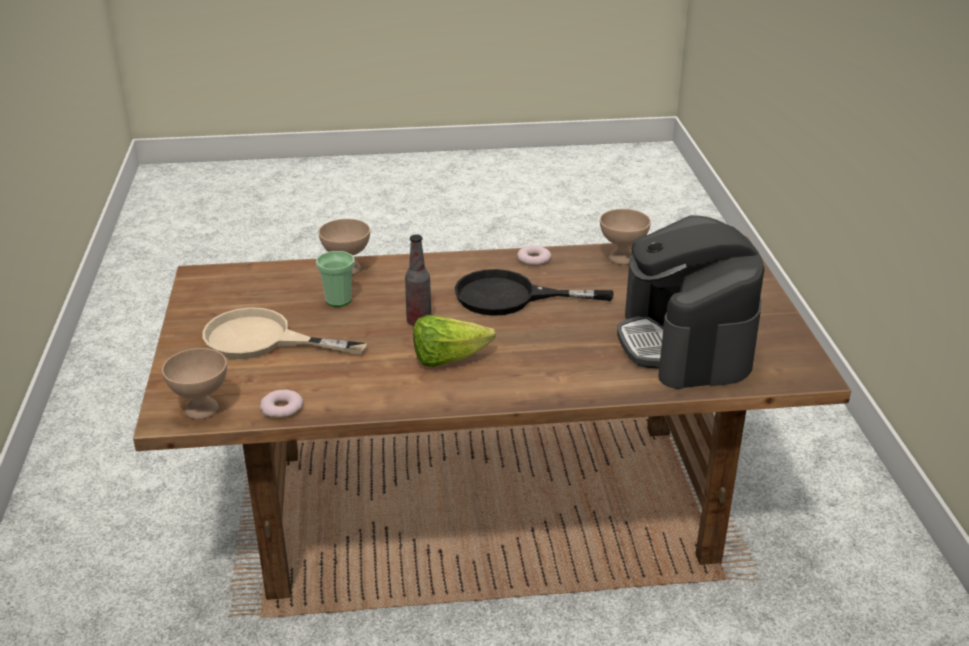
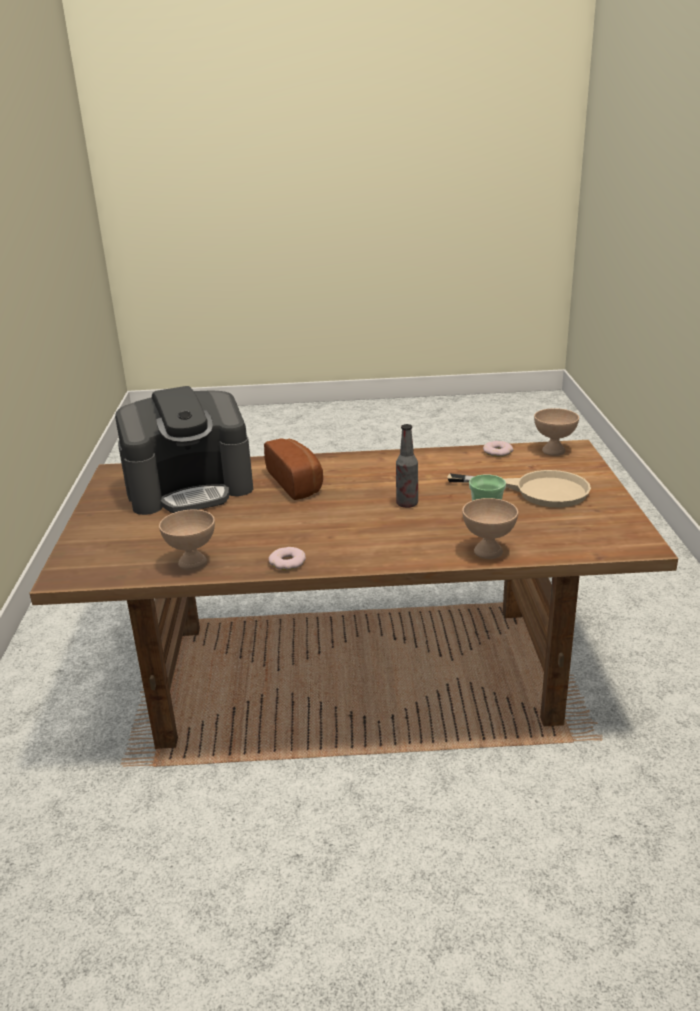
camera: 175 degrees left, 5 degrees down
lettuce [413,315,496,367] -> none
black frying pan [454,269,614,316] -> none
coffee machine [617,215,765,389] -> coffee machine turned 75 degrees clockwise [115,386,253,515]
none -> bread [264,438,323,500]

